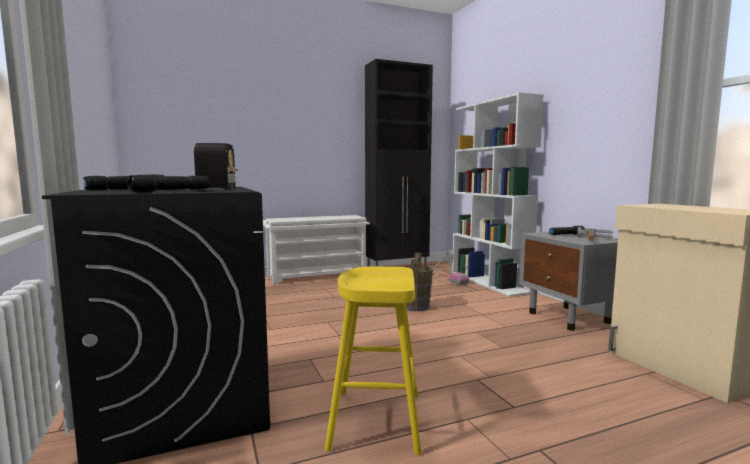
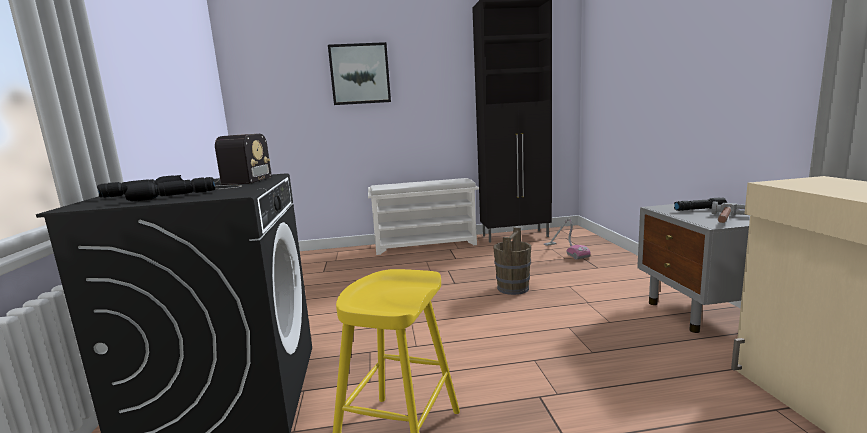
camera: 15 degrees right, 5 degrees up
white bookcase [452,93,543,297] -> none
none -> picture [328,42,391,105]

